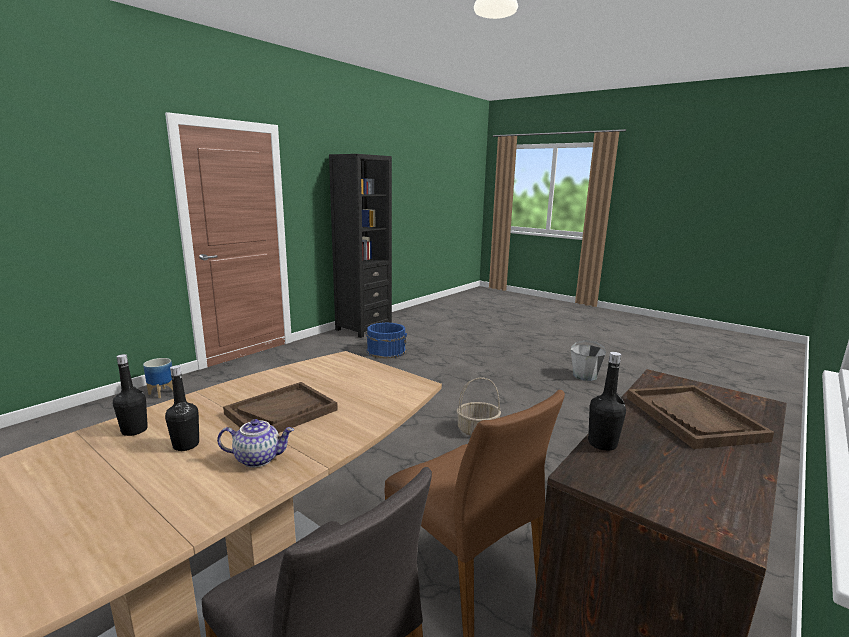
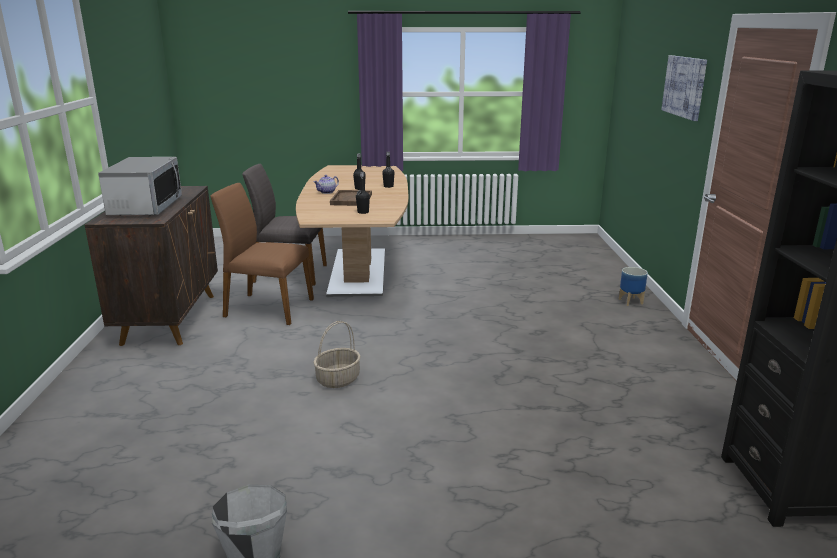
camera: 140 degrees right, 5 degrees up
blue bucket [366,322,407,359] -> none
black bottle [588,352,626,451] -> black bottle moved to [356,172,370,214]
brown tray [627,385,774,449] -> microwave [98,157,182,216]
none -> picture [661,55,707,121]

